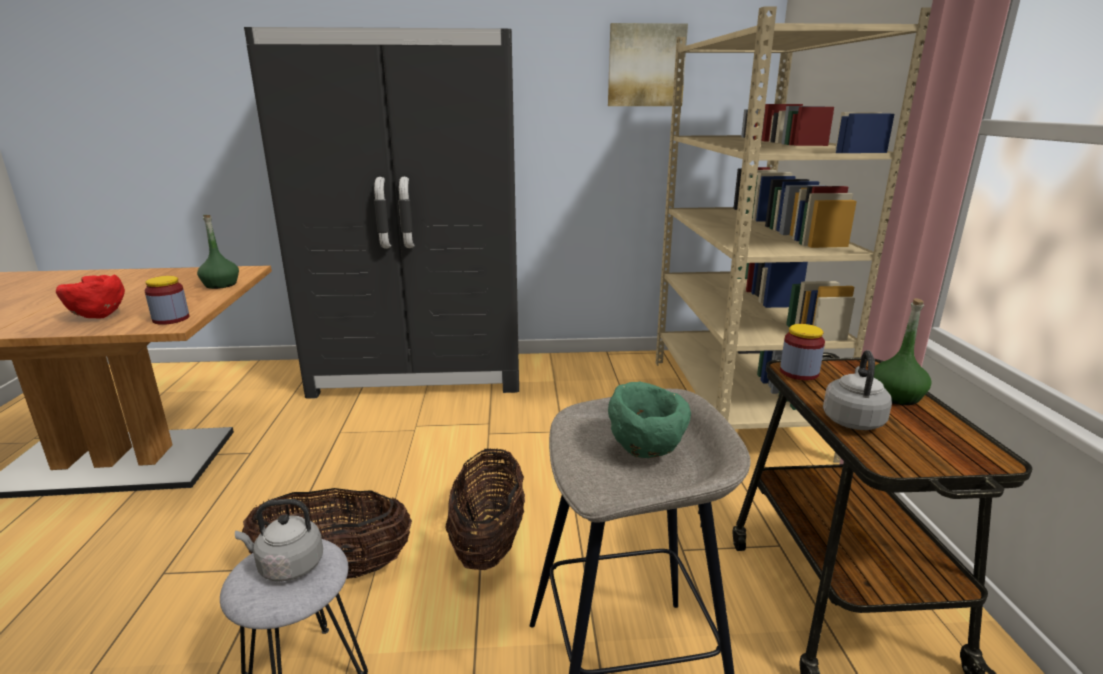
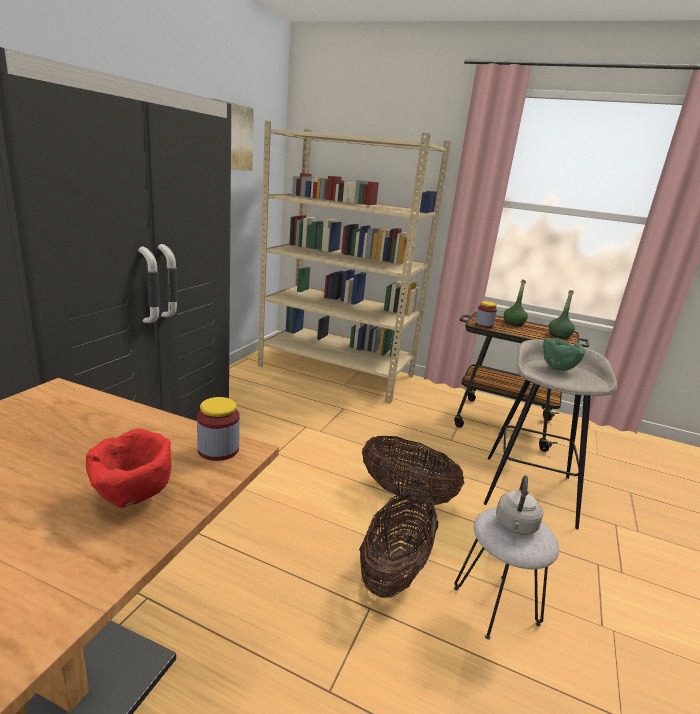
camera: 65 degrees left, 0 degrees up
green bottle [197,215,239,289] -> green bottle moved to [549,290,575,339]
grey kettle [823,350,892,430] -> none

